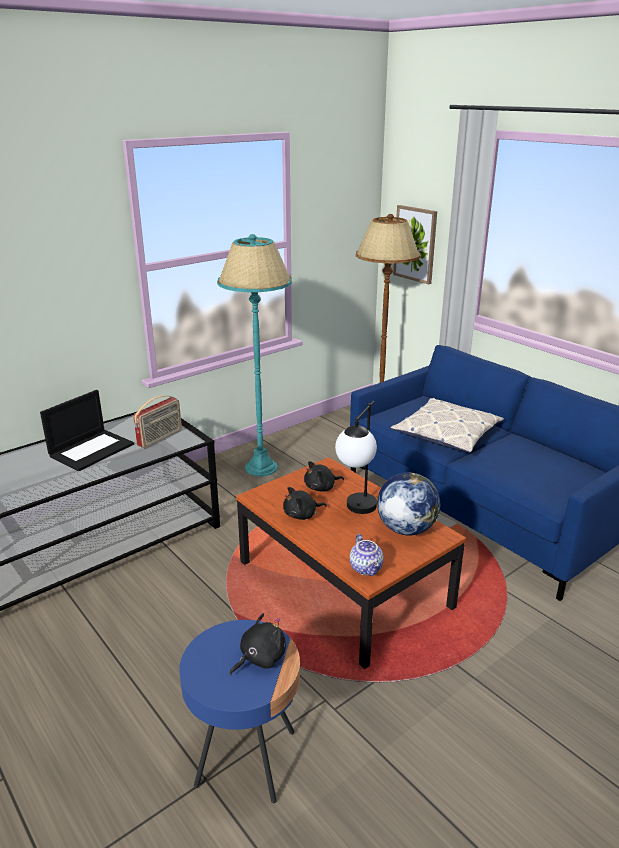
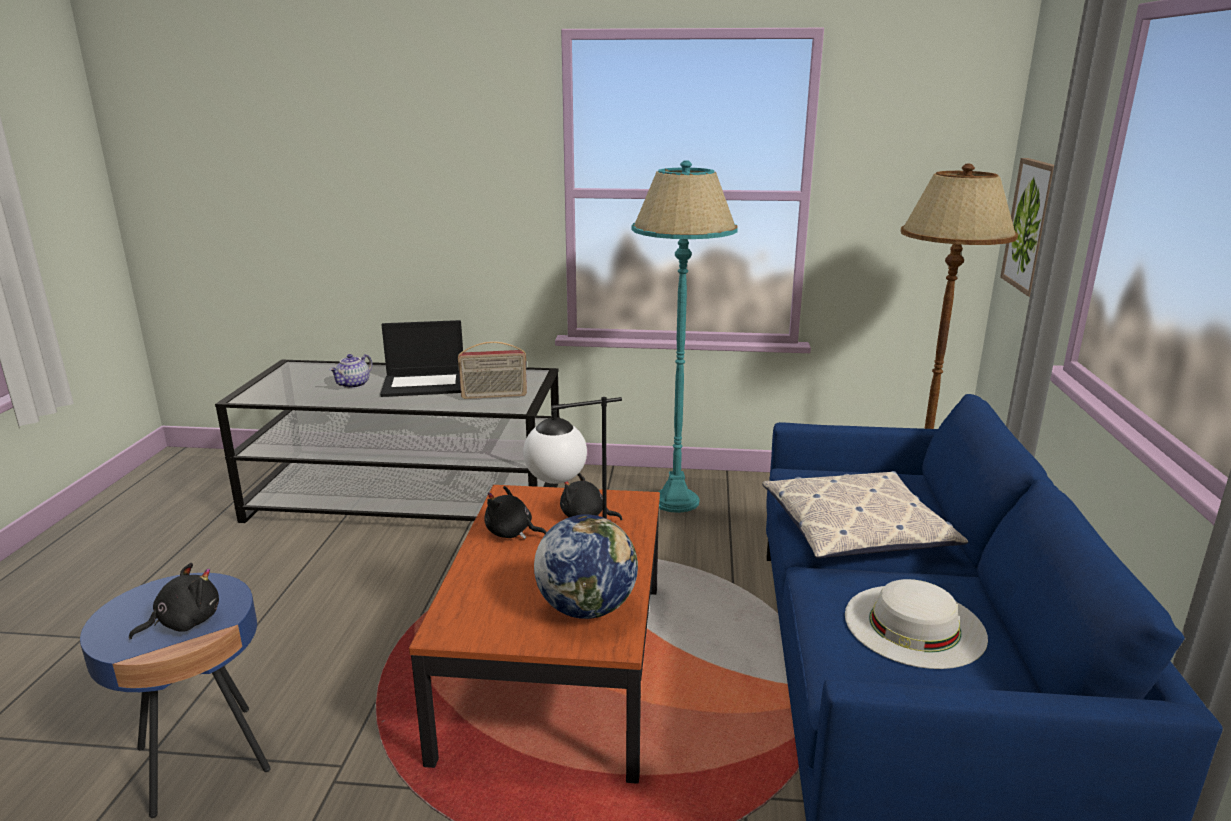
camera: 45 degrees right, 5 degrees down
black plush toy [229,613,286,675] -> black plush toy turned 45 degrees counterclockwise [129,563,219,639]
teapot [350,534,384,576] -> teapot moved to [330,354,372,389]
none -> white hat [845,579,988,669]

